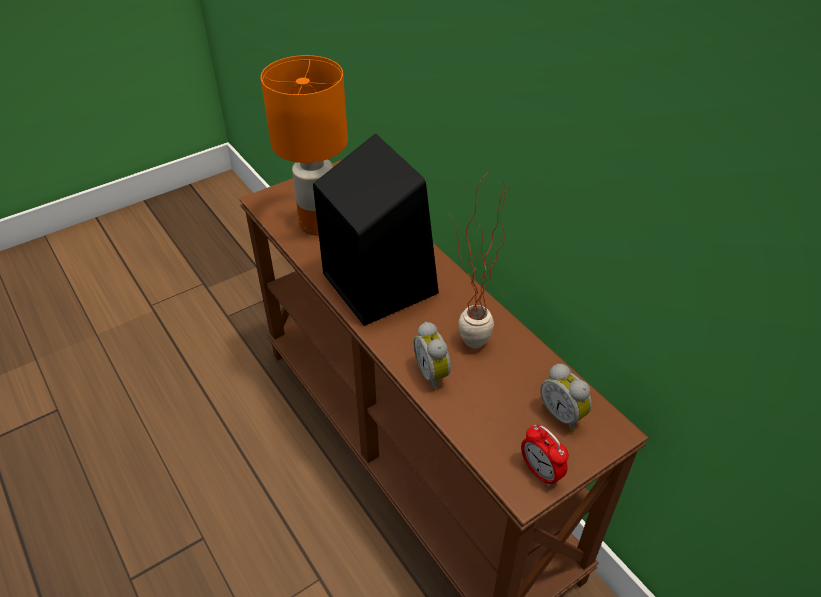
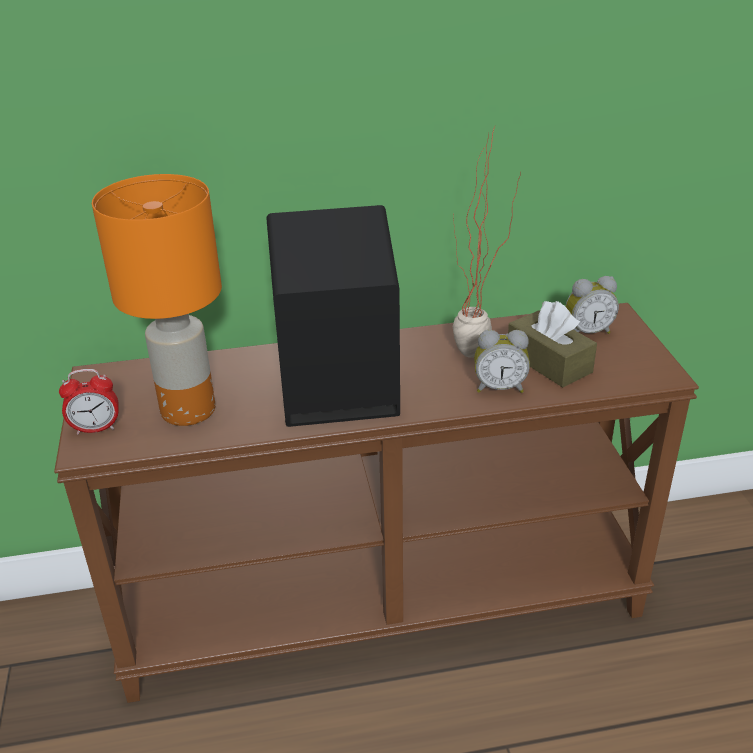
camera: 65 degrees left, 10 degrees down
alarm clock [521,425,569,486] -> alarm clock moved to [59,369,119,435]
none -> brown tissue box [508,301,597,388]

